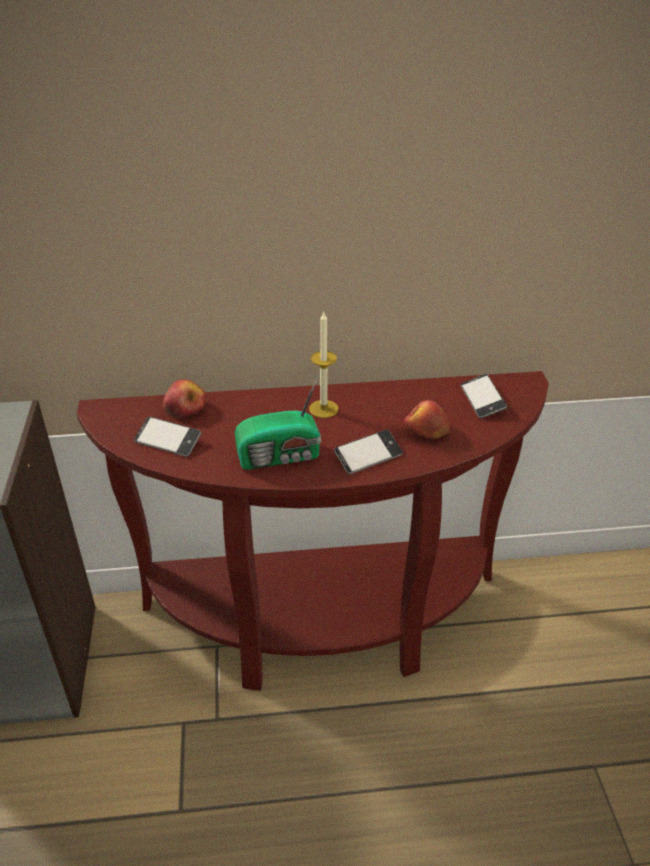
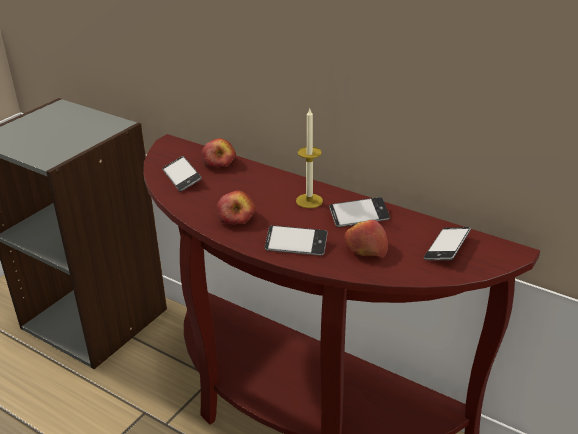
camera: 40 degrees right, 5 degrees down
radio [235,375,321,470] -> apple [217,191,256,225]
none -> phone [329,197,390,227]

